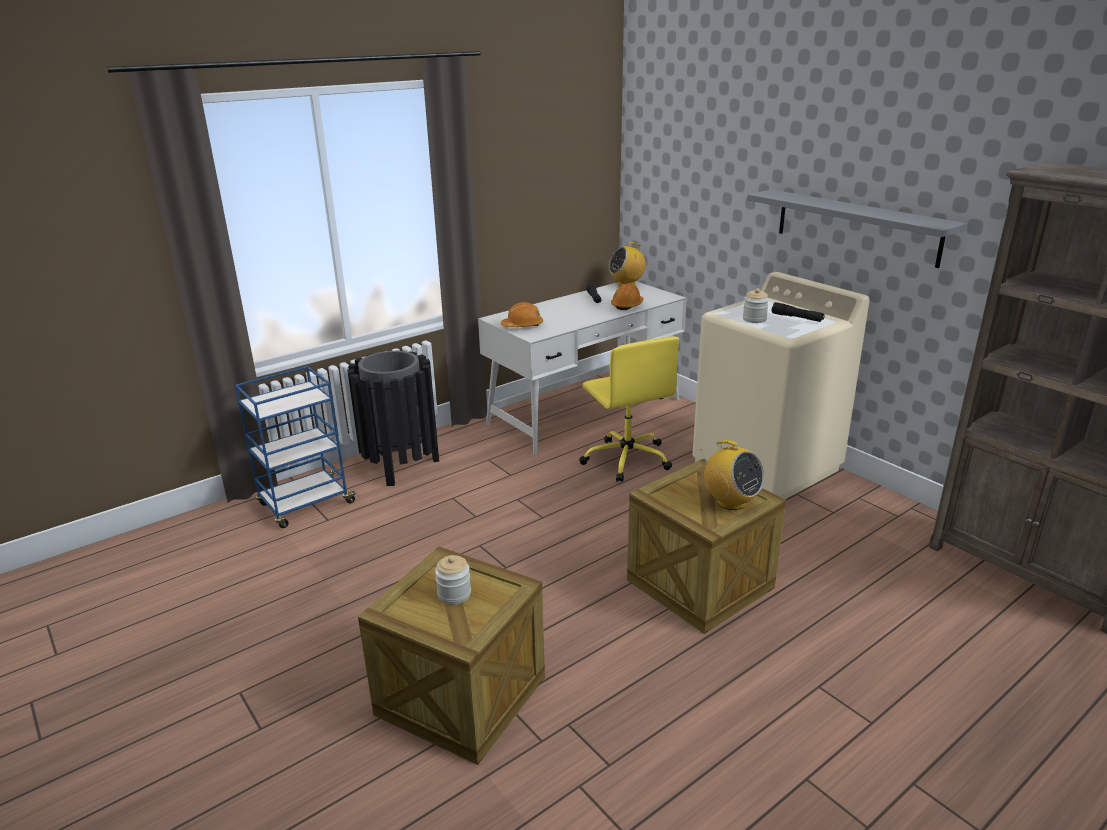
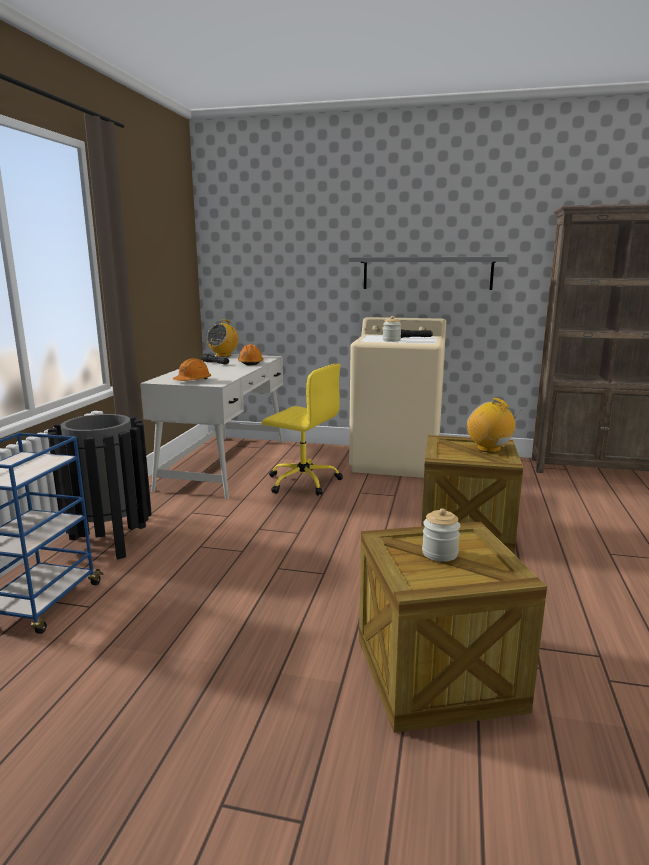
camera: 40 degrees left, 10 degrees down
radio [701,440,765,510] -> radio turned 135 degrees counterclockwise [467,398,522,453]

